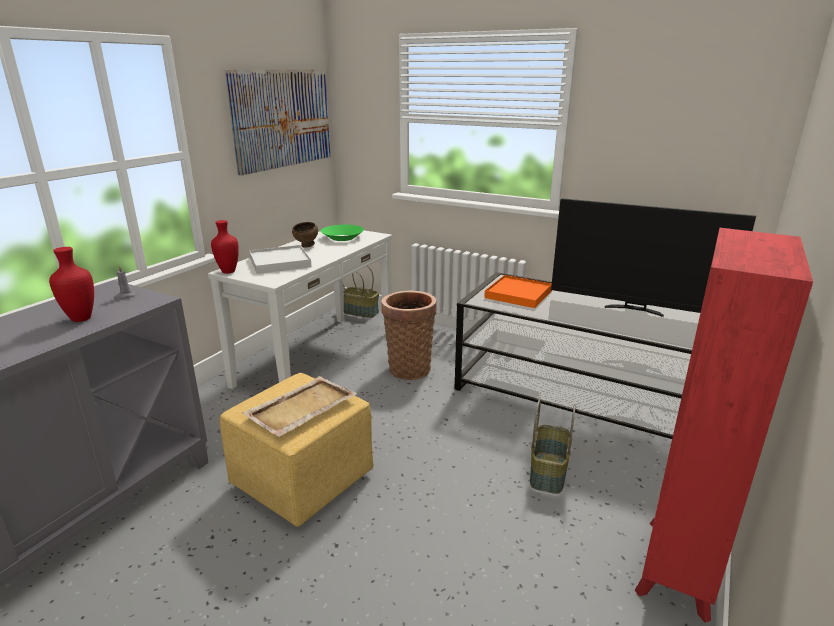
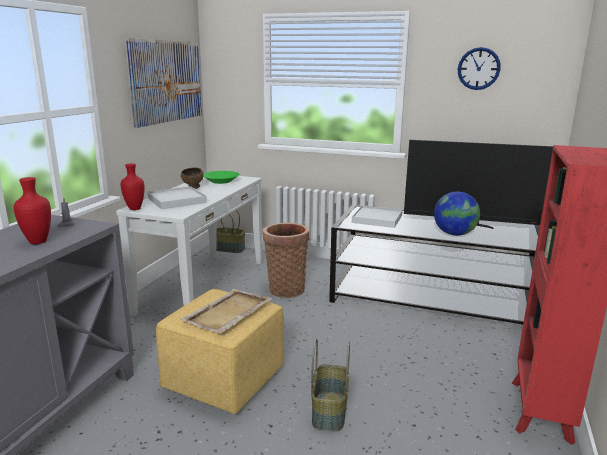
camera: 10 degrees left, 5 degrees down
orange tray [484,275,552,308] -> white tray [352,205,403,228]
basket [530,398,576,494] -> basket moved to [311,339,350,432]
none -> globe [434,192,480,236]
none -> wall clock [458,47,501,90]

